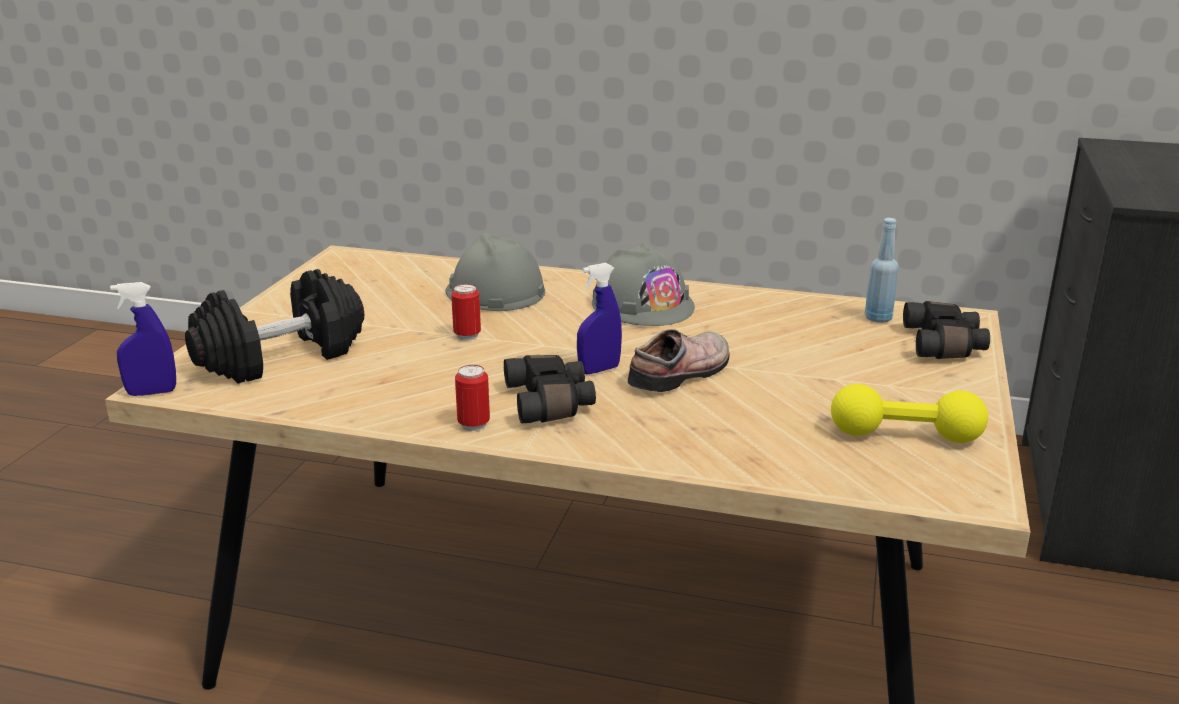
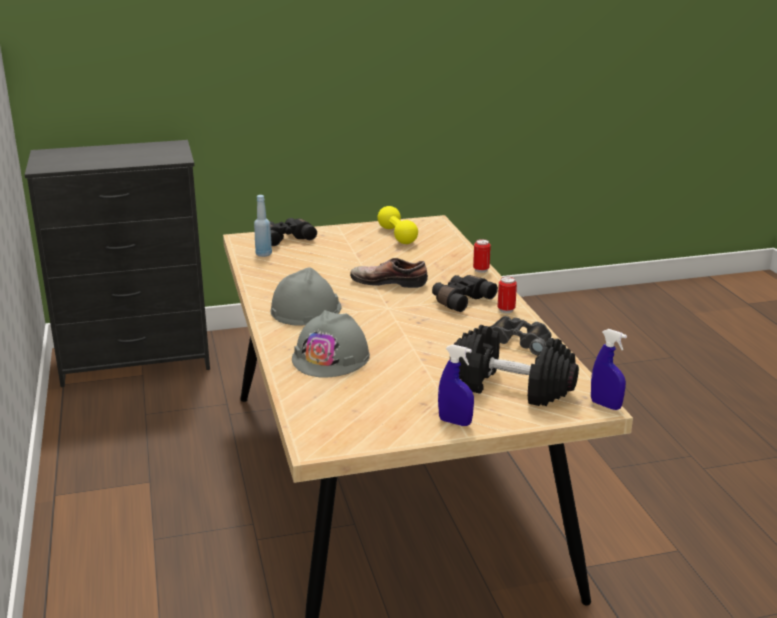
camera: 120 degrees left, 0 degrees up
can [451,284,481,340] -> can moved to [473,239,491,273]
blue spray bottle [577,263,622,374] -> blue spray bottle moved to [438,344,474,426]
none -> black binoculars [490,316,552,355]

